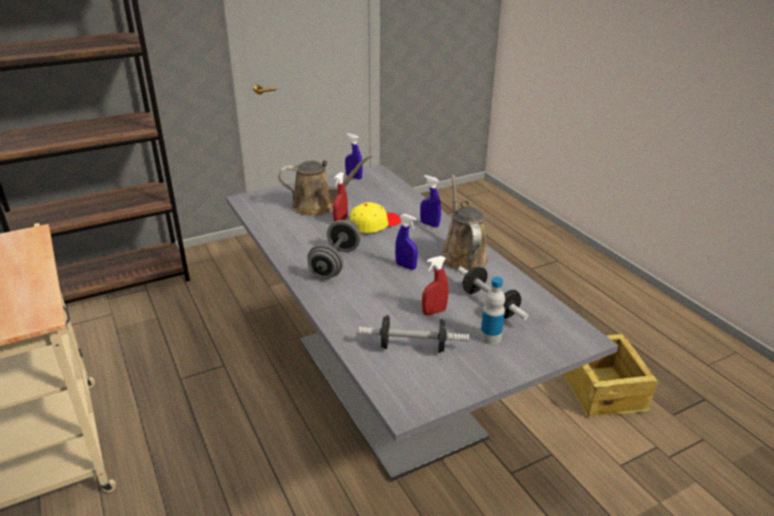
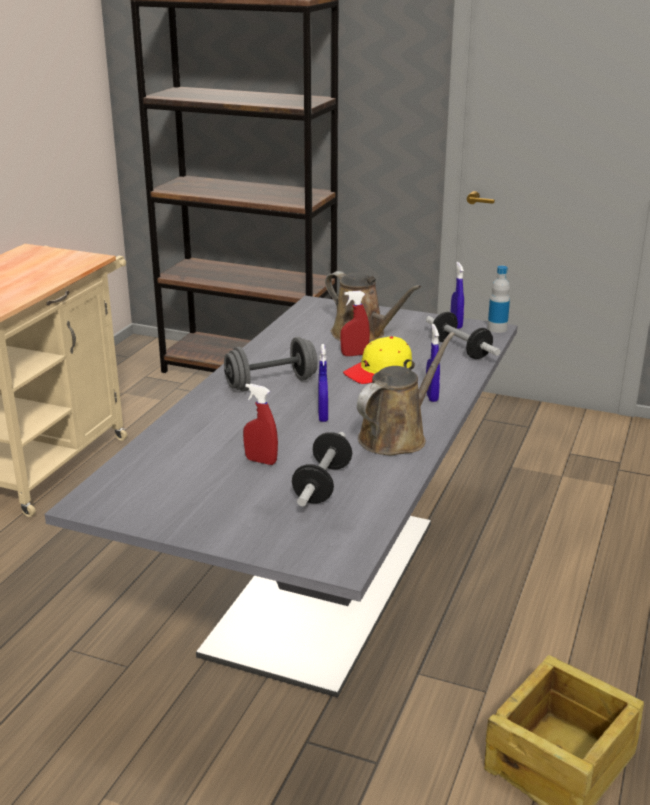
camera: 50 degrees right, 5 degrees down
yellow cap [350,202,401,233] -> yellow cap turned 135 degrees clockwise [343,336,412,384]
dumbbell [359,315,469,353] -> dumbbell moved to [426,312,501,359]
bottle [480,277,505,344] -> bottle moved to [487,266,510,333]

